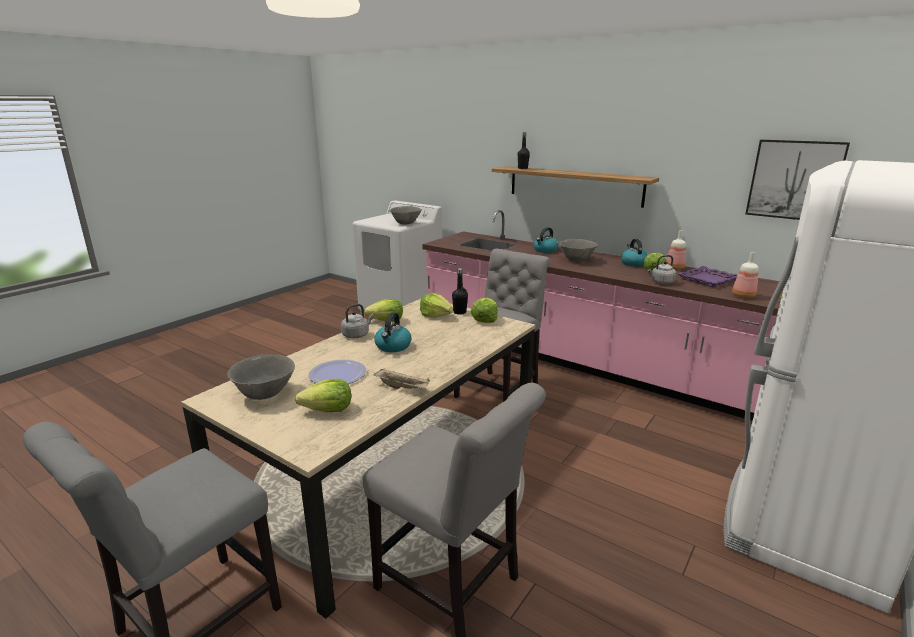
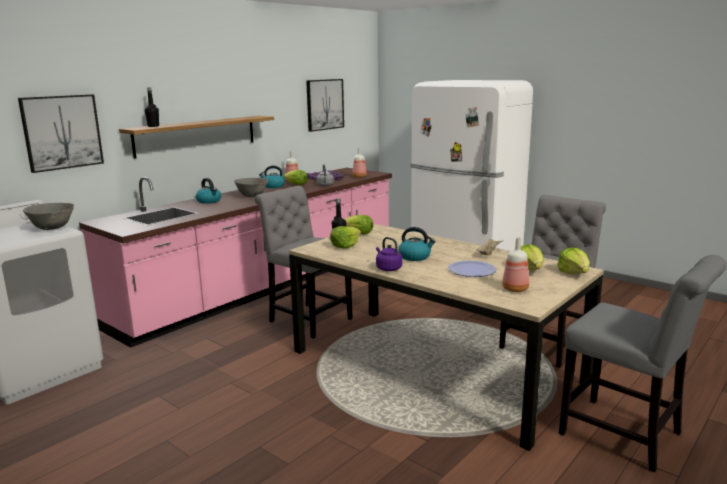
camera: 85 degrees left, 5 degrees down
grey bowl [227,354,295,400] -> bottle [502,237,529,292]
grey kettle [341,304,374,338] -> purple kettle [376,237,402,271]
lettuce [364,299,403,321] -> lettuce moved to [557,247,590,274]
none -> picture [18,94,104,173]

